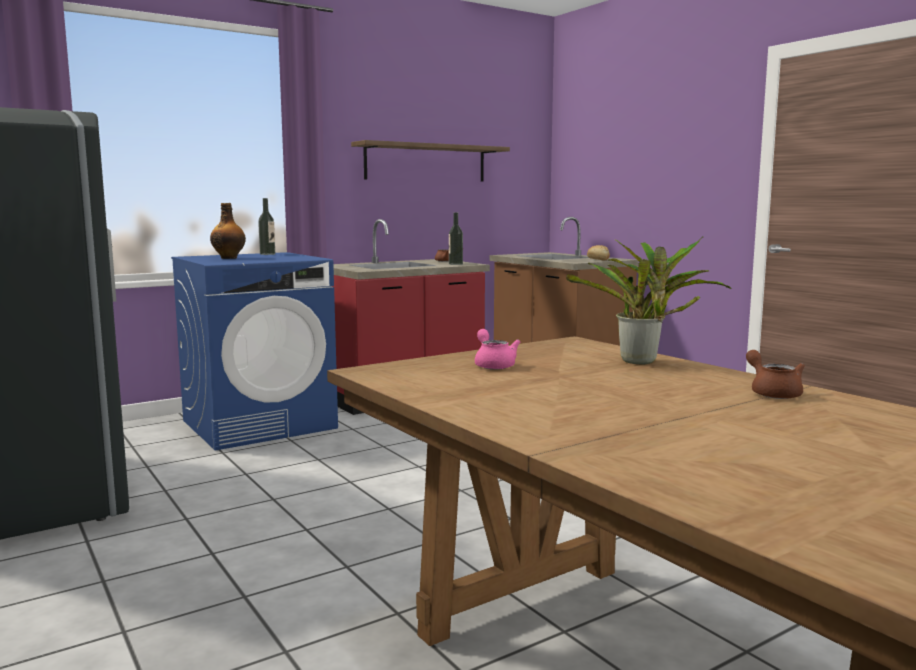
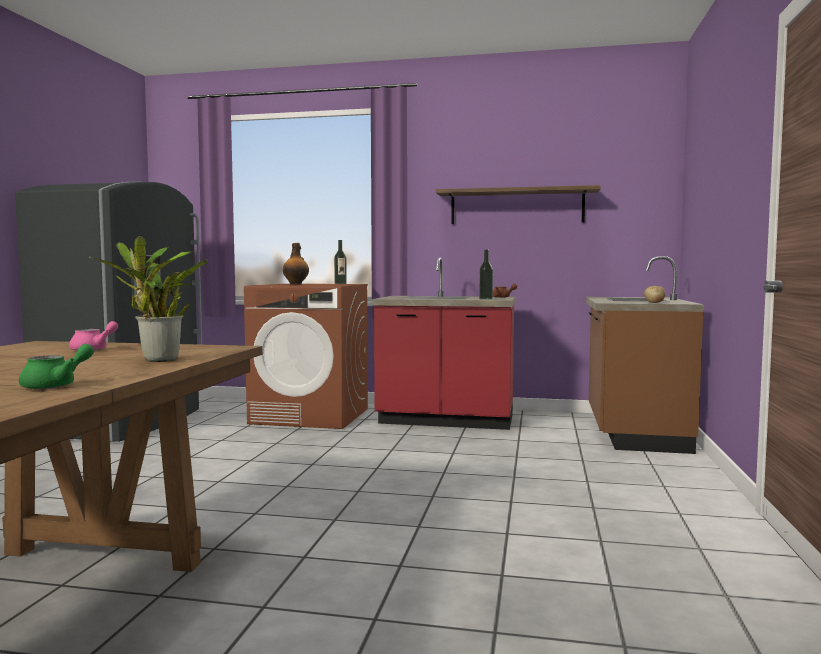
camera: 45 degrees right, 5 degrees down
blue washing machine [171,252,338,451] -> brown washing machine [244,284,368,429]
brown teapot [746,350,805,399] -> green teapot [19,344,94,389]

